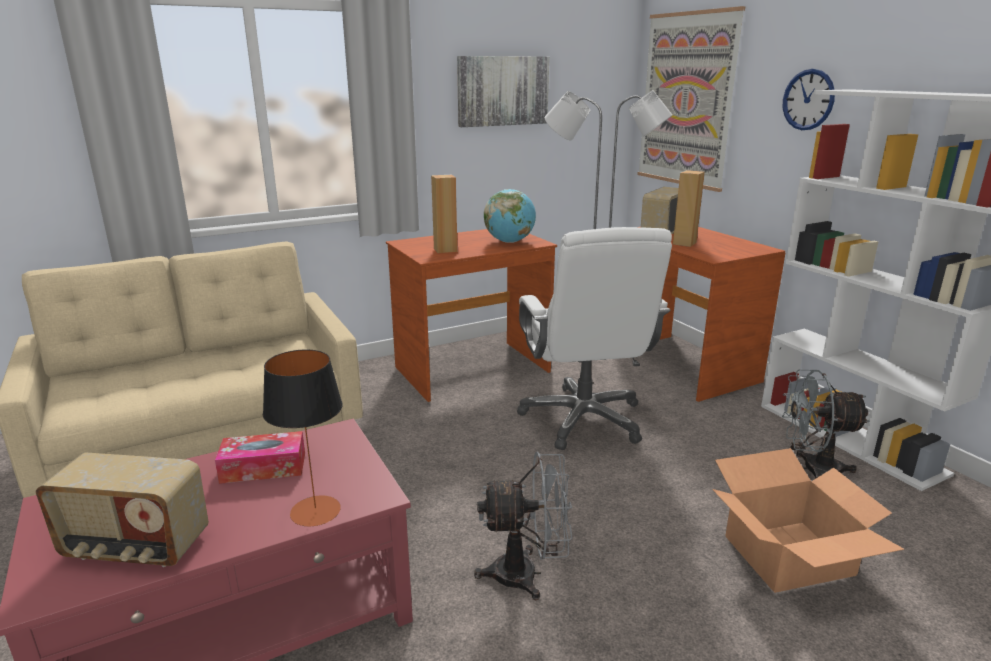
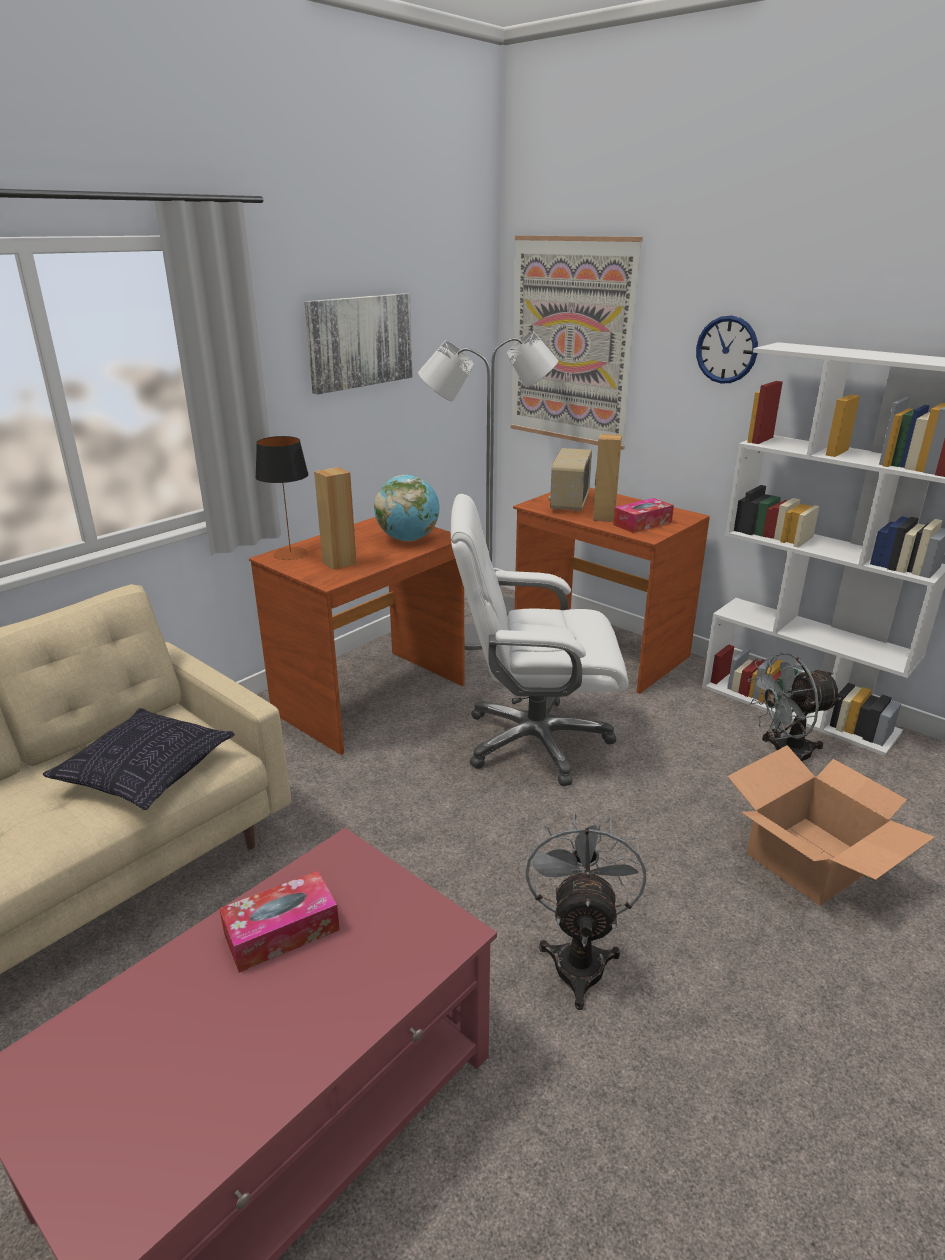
camera: 20 degrees left, 5 degrees up
radio [36,452,209,567] -> none
table lamp [263,349,343,526] -> table lamp moved to [255,436,309,560]
grey fan [474,451,572,600] -> grey fan turned 60 degrees counterclockwise [526,813,646,1010]
white office chair [517,227,672,450] -> white office chair turned 120 degrees clockwise [451,494,629,786]
none -> pillow [43,708,235,810]
none -> tissue box [613,498,674,533]

